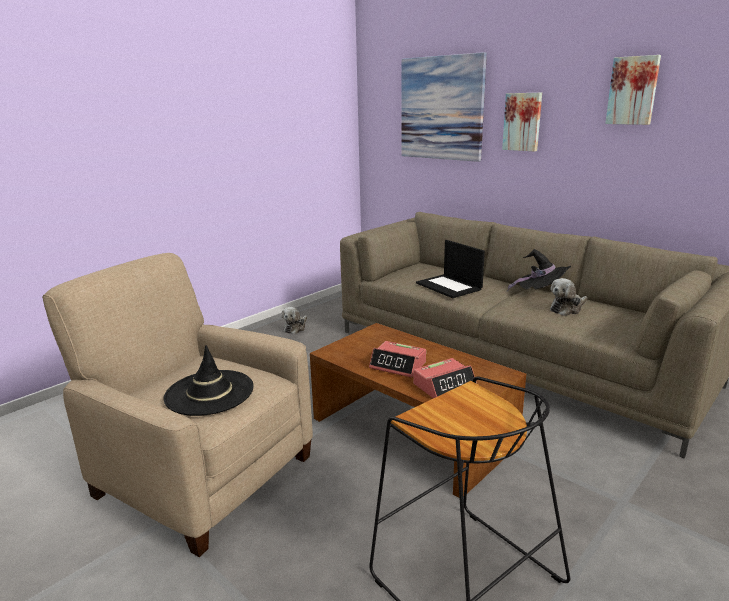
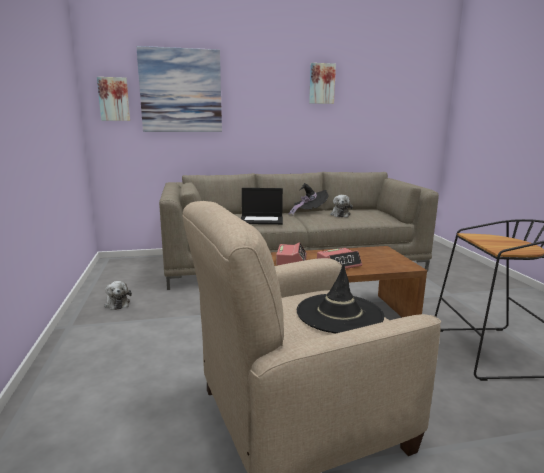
camera: 55 degrees left, 5 degrees down
alarm clock [413,358,477,398] -> alarm clock moved to [276,242,307,265]
picture [502,93,542,152] -> picture moved to [97,77,130,121]

